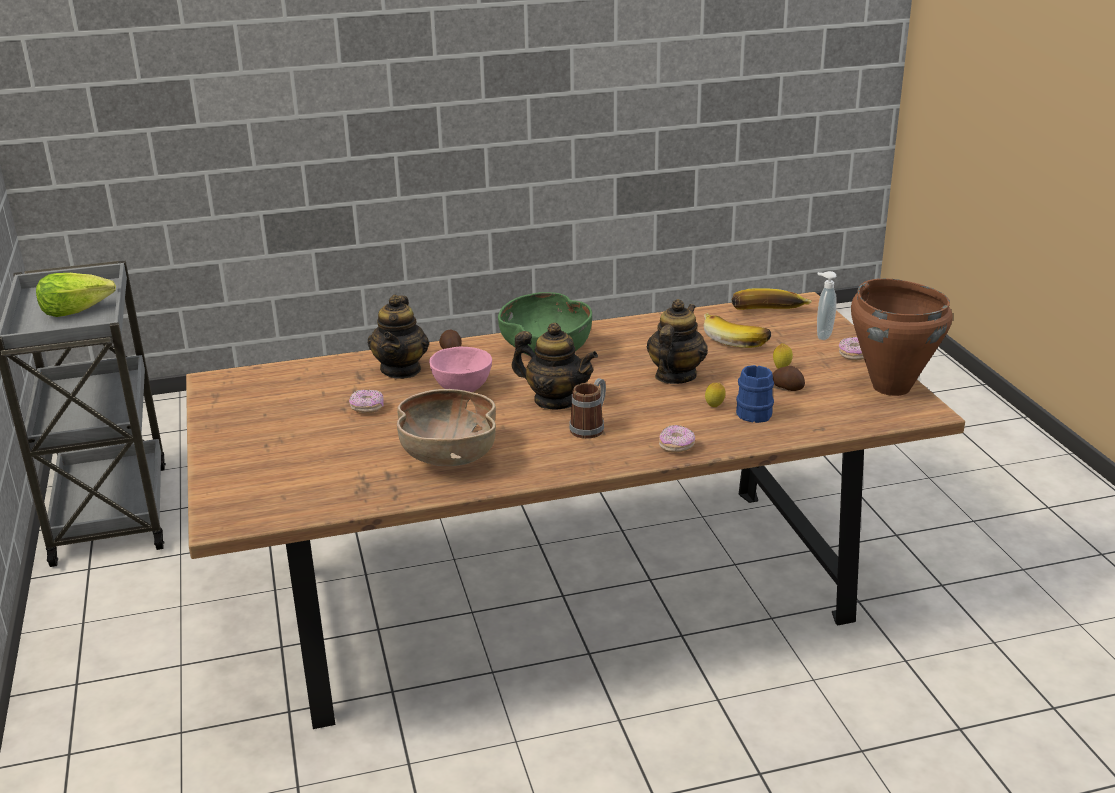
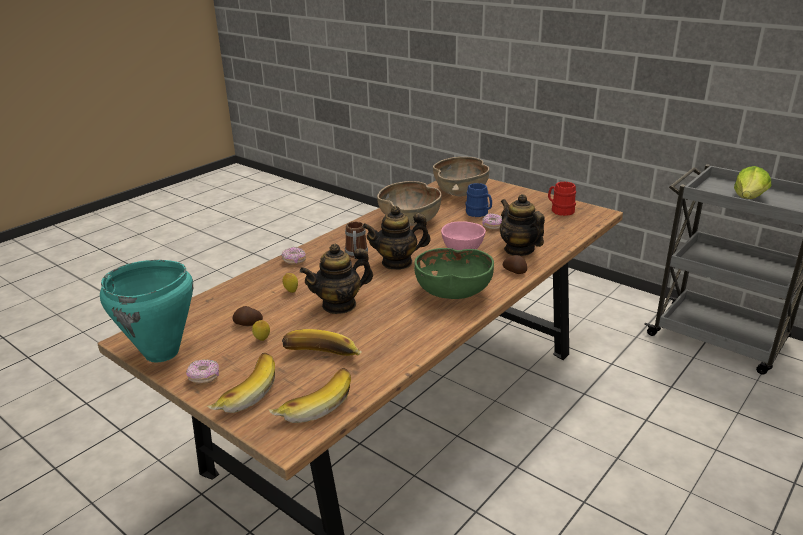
camera: 145 degrees right, 0 degrees up
teapot [647,299,708,384] -> teapot turned 75 degrees clockwise [300,244,373,314]
blue mug [736,365,774,423] -> blue mug moved to [465,183,492,217]
soap dispenser [817,271,837,340] -> banana [207,353,275,413]
brown cooking pot [851,278,953,396] -> turquoise cooking pot [100,260,193,362]
none -> brown bowl [433,157,489,196]
none -> red mug [548,182,576,216]

